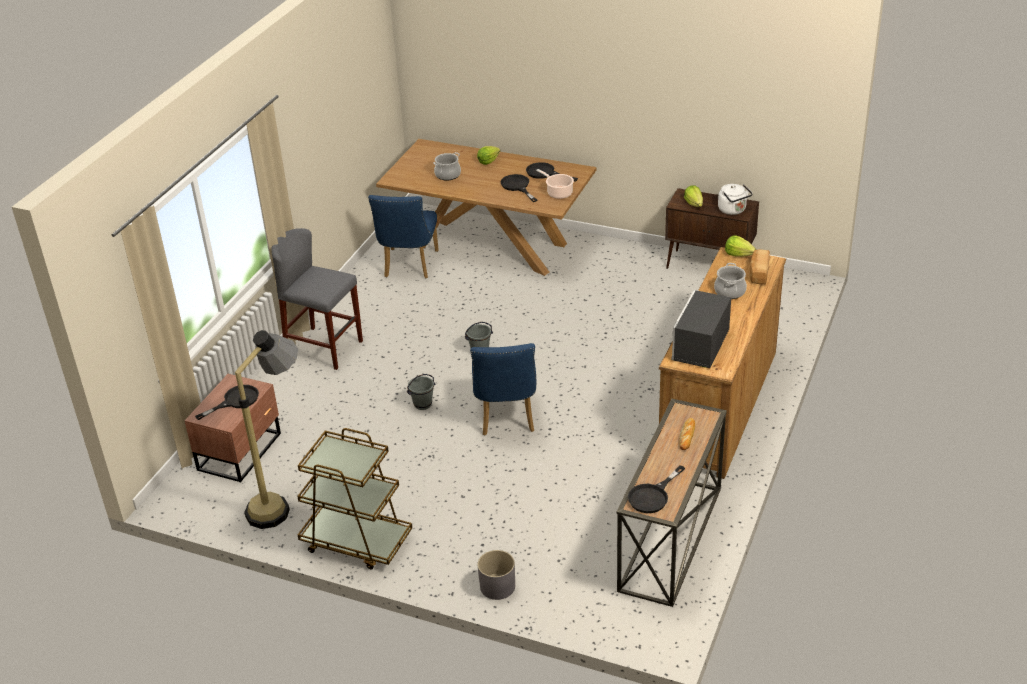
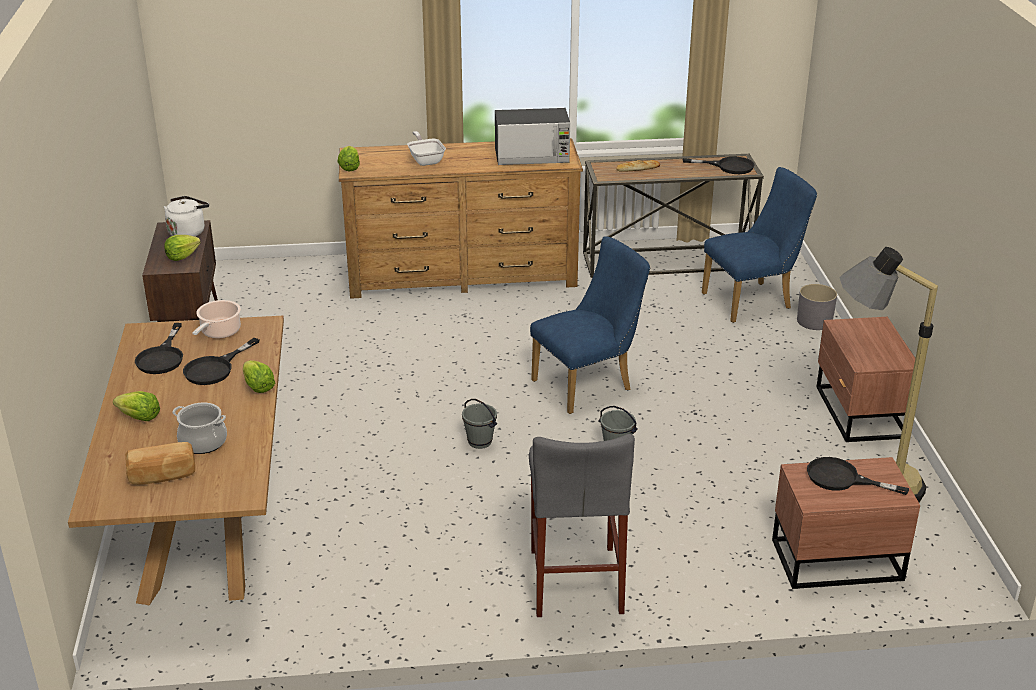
camera: 120 degrees left, 5 degrees down
brown cart [297,428,412,570] -> brown nightstand [816,317,915,442]
blue chair [368,195,439,278] -> blue chair moved to [702,167,817,323]
cooking pot [714,263,747,299] -> frying pan [407,131,446,166]
bread [750,250,770,285] -> bread moved to [125,442,195,485]
none -> lettuce [243,360,275,393]

